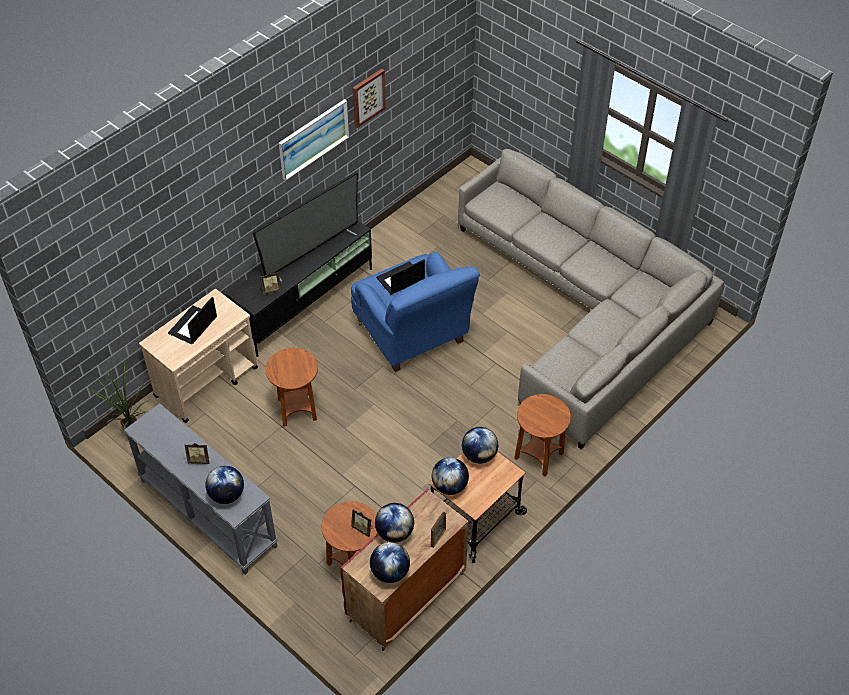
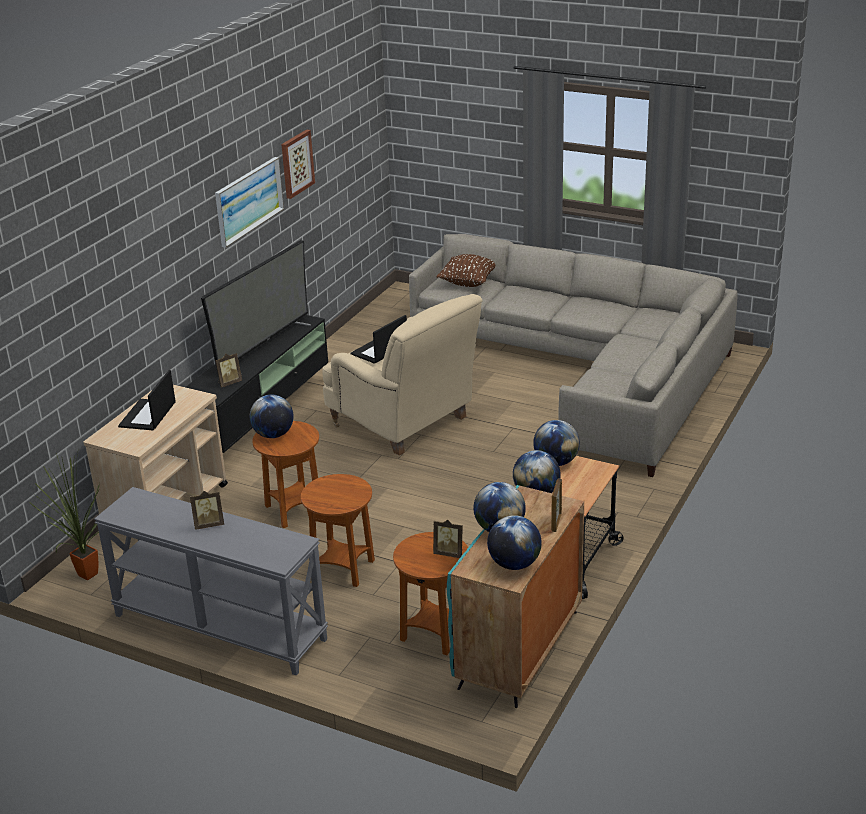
camera: 15 degrees left, 20 degrees down
globe [205,466,244,504] -> globe moved to [250,395,293,438]
red cabinet [340,489,469,651] -> turquoise cabinet [447,485,584,708]
blue armchair [351,252,480,372] -> beige armchair [323,294,482,456]
brown side table [514,394,571,476] -> brown side table moved to [301,474,375,587]
none -> brown pillow [437,254,495,287]

